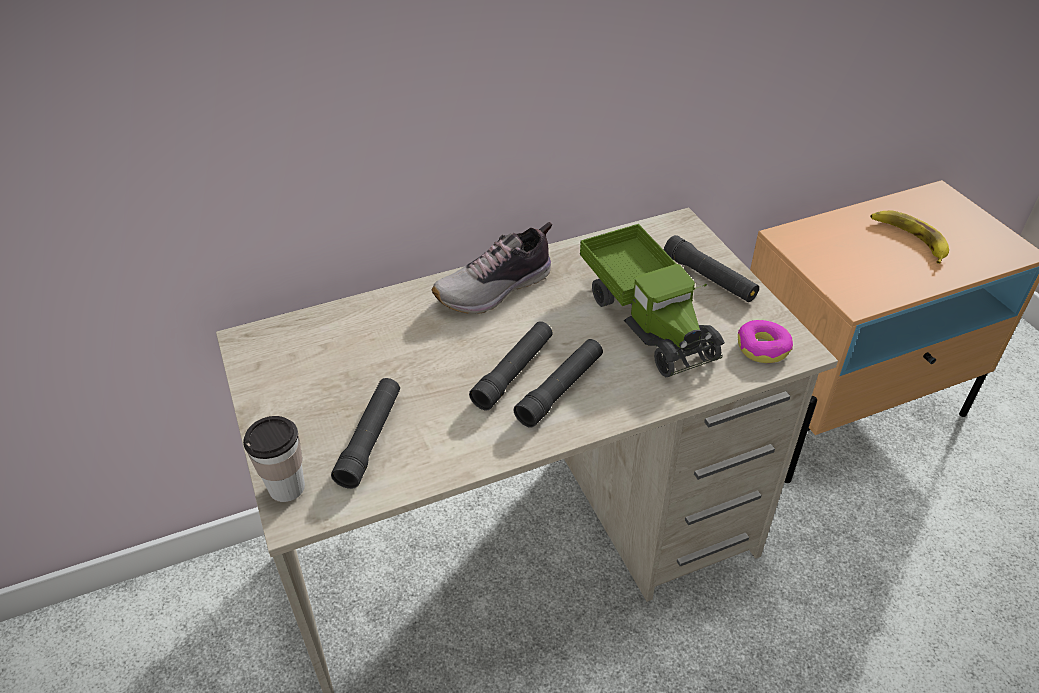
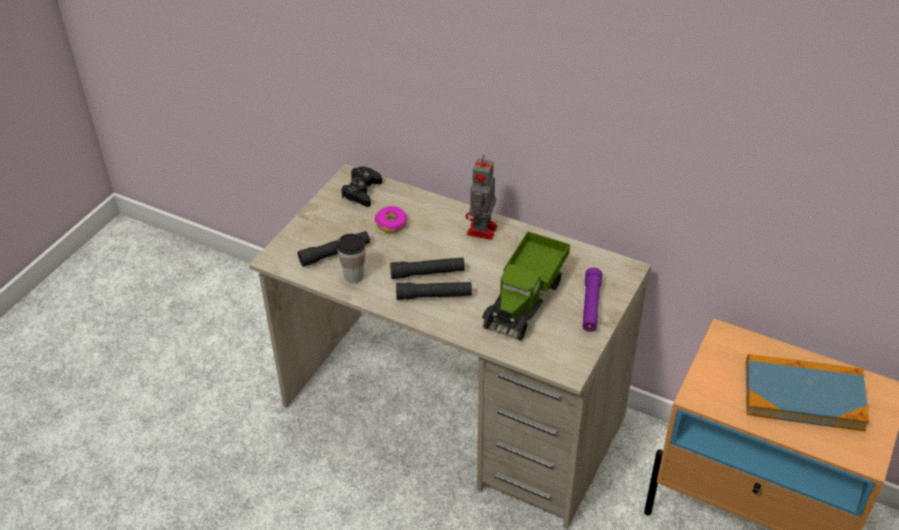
camera: 50 degrees right, 0 degrees up
cup [243,416,305,502] -> cup moved to [337,234,366,283]
shoe [432,222,552,314] -> toy robot [466,154,497,240]
black flashlight [664,235,759,302] -> purple flashlight [583,267,602,332]
donut [738,320,793,363] -> donut moved to [375,206,407,233]
banana [870,210,949,264] -> book [746,354,869,431]
none -> black game controller [341,167,382,207]

